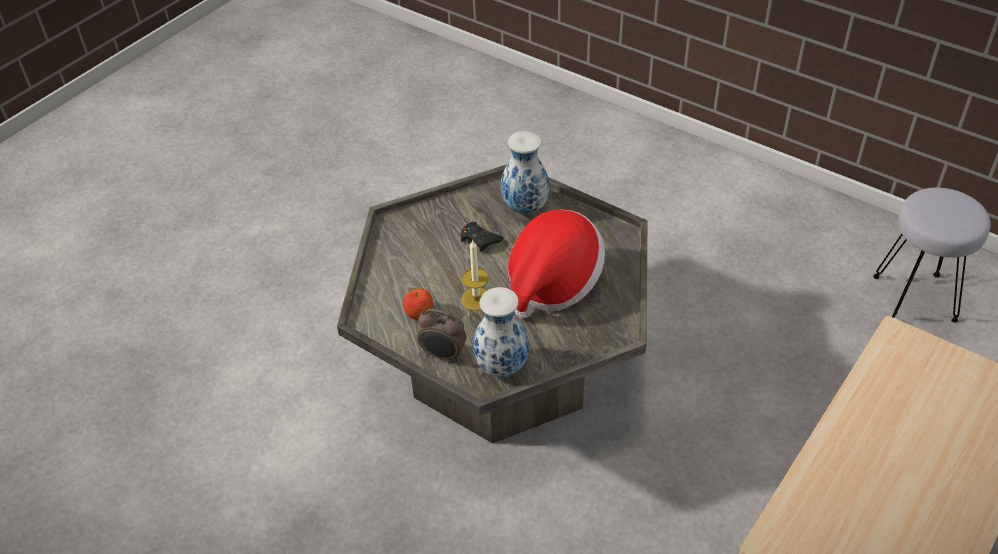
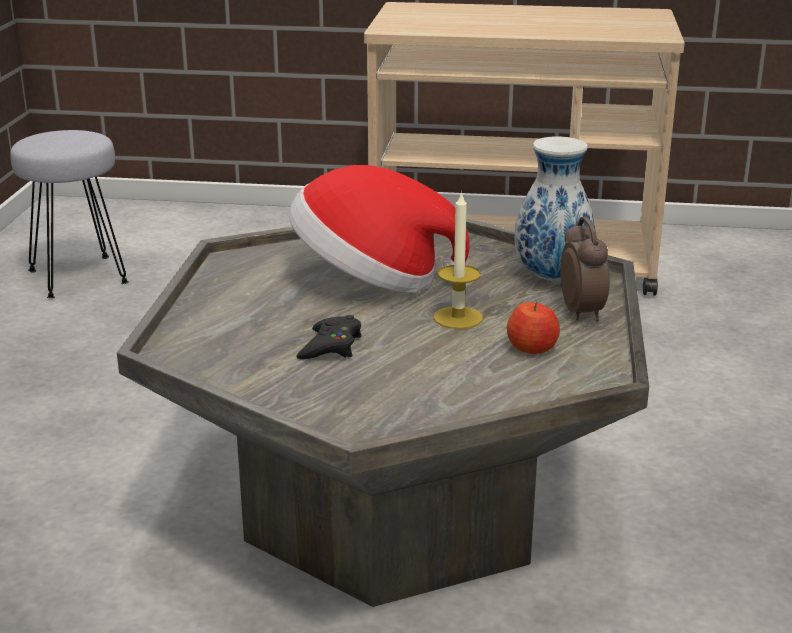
camera: 120 degrees left, 20 degrees down
vase [501,131,550,213] -> none

